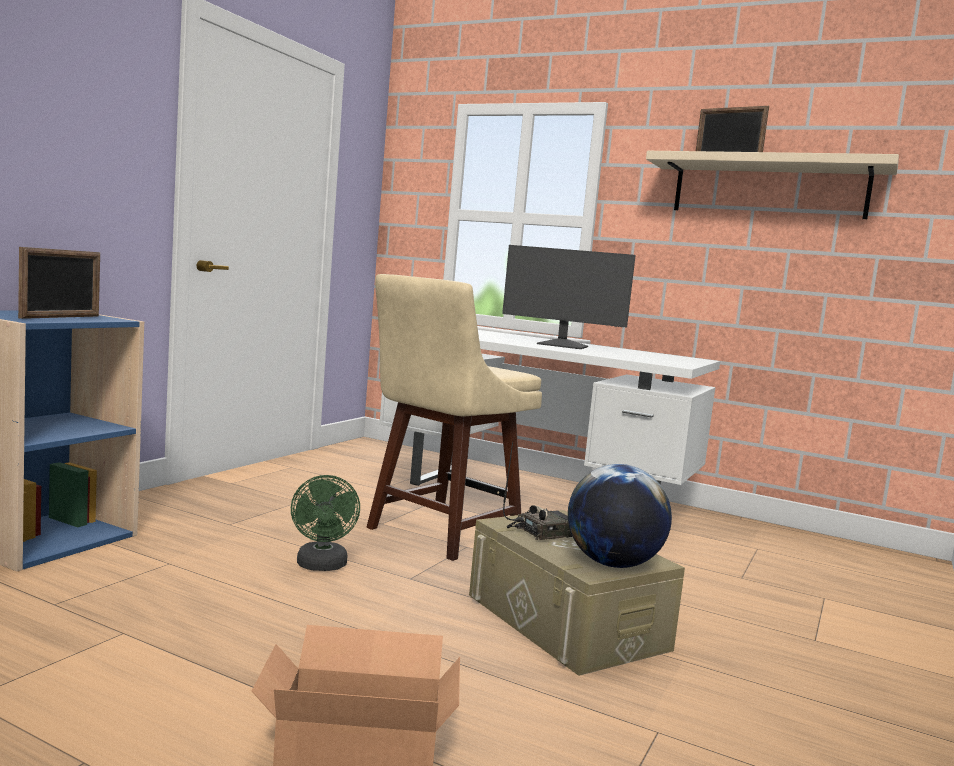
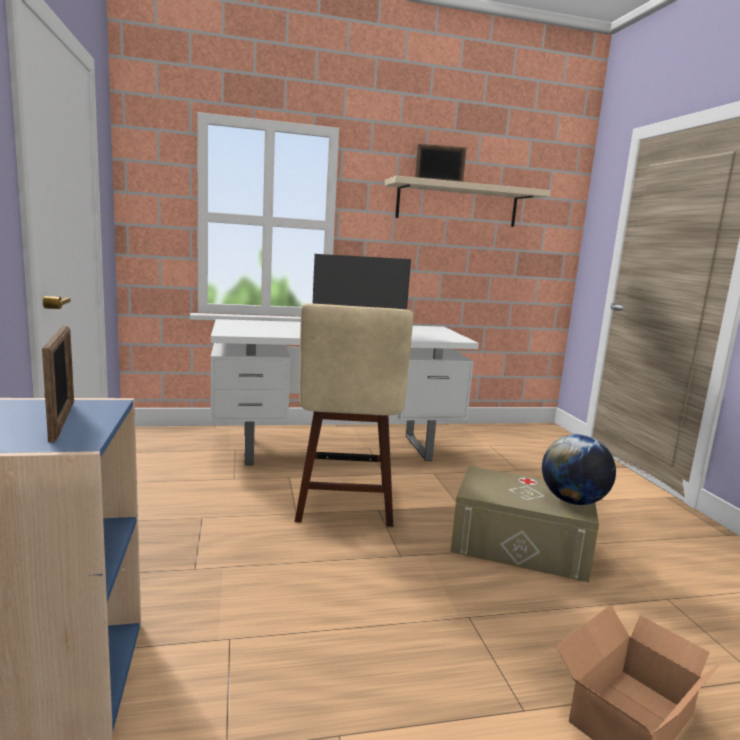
camera: 40 degrees left, 5 degrees up
green fan [291,475,360,571] -> none
radio [503,441,572,540] -> none

